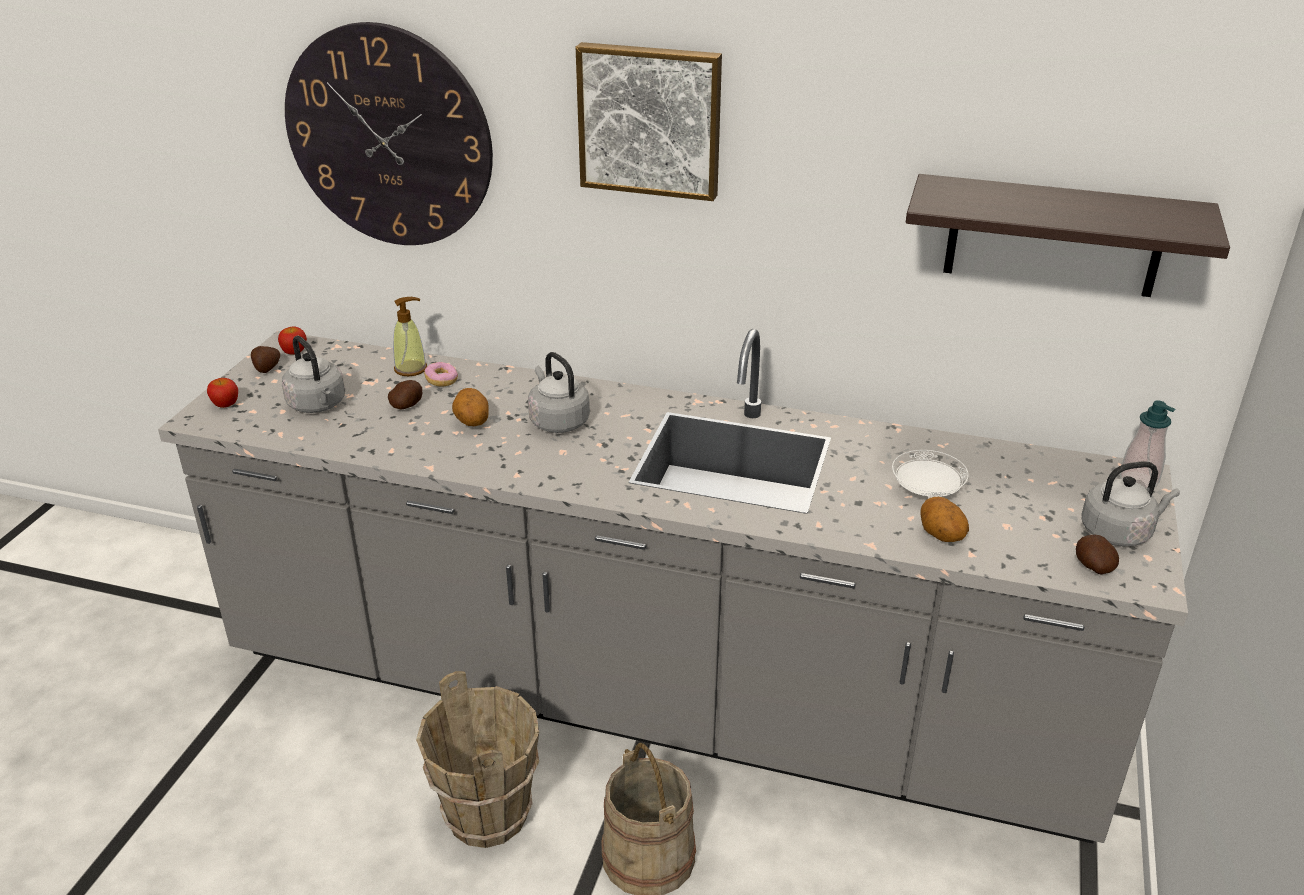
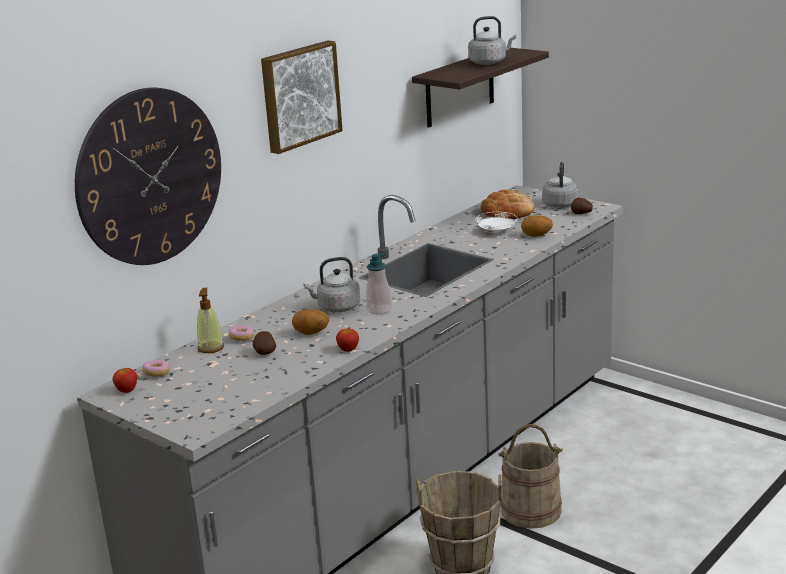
camera: 65 degrees left, 10 degrees down
apple [207,378,238,408] -> apple moved to [336,329,359,352]
potato [251,346,280,373] -> none
grey kettle [282,336,345,413] -> grey kettle moved to [468,16,516,65]
soap dispenser [1120,401,1176,489] -> soap dispenser moved to [366,253,392,315]
none -> donut [142,360,170,377]
none -> bread [481,189,535,219]

